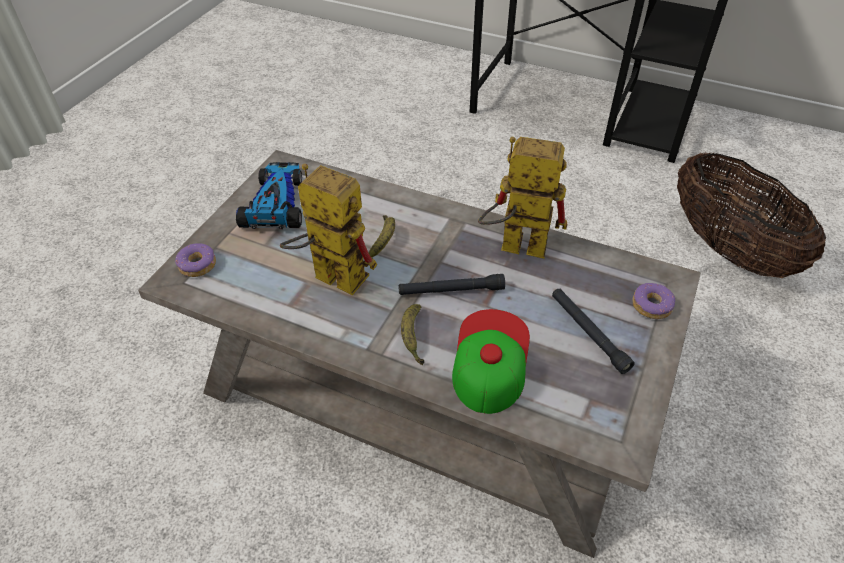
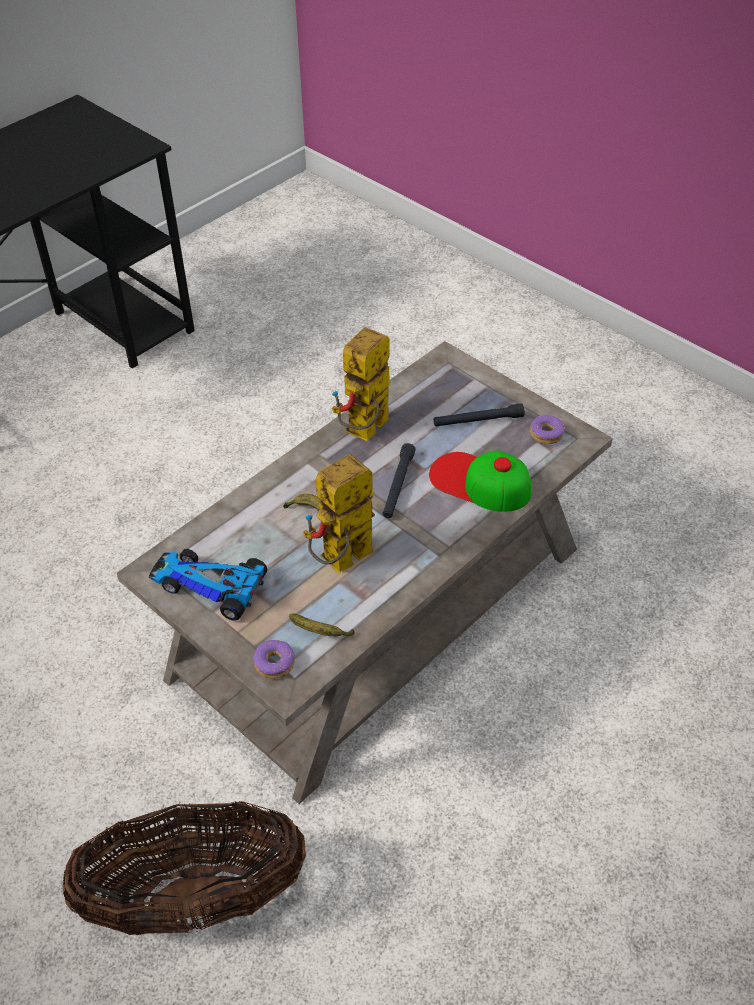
camera: 70 degrees left, 0 degrees up
banana [401,304,424,365] -> banana moved to [289,613,355,636]
donut [632,283,675,319] -> donut moved to [530,415,565,444]
basket [677,152,826,278] -> basket moved to [62,801,306,935]

